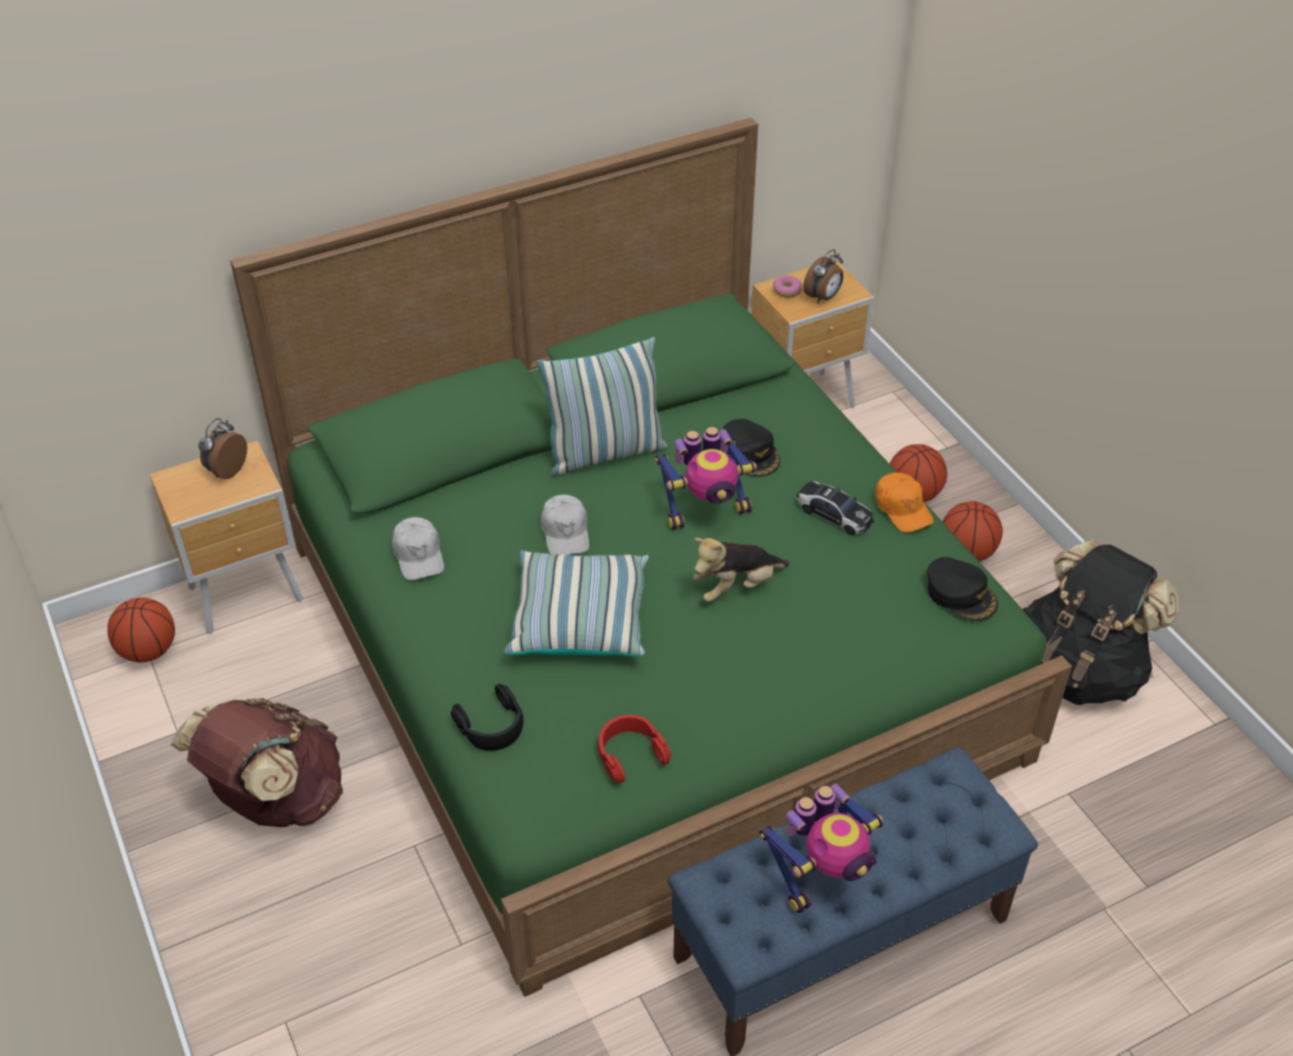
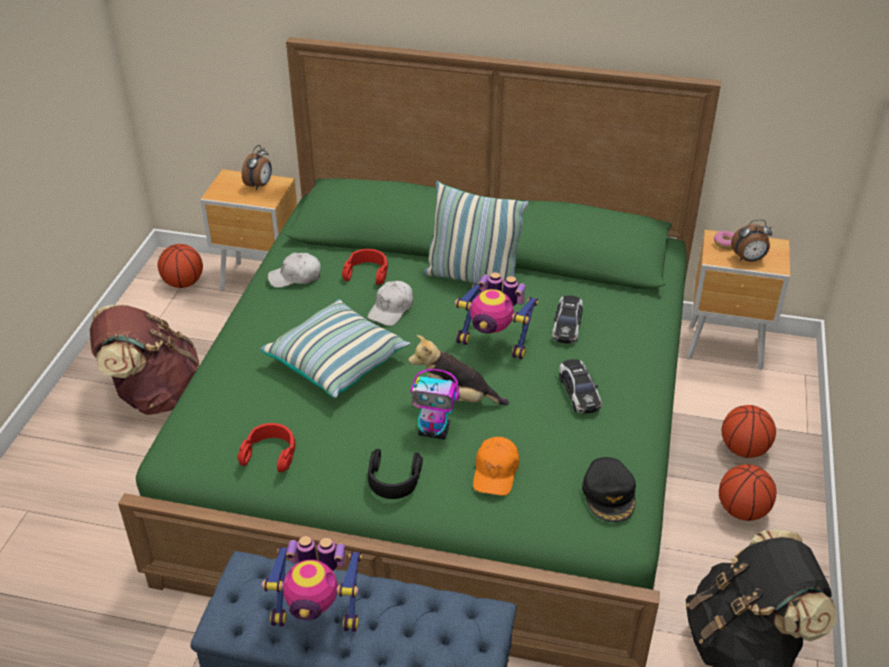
camera: 40 degrees right, 5 degrees down
alarm clock [199,418,247,479] -> alarm clock turned 135 degrees clockwise [242,145,272,190]
white cap [392,517,444,580] -> white cap turned 60 degrees clockwise [268,253,321,288]
black headphones [451,684,524,751] -> black headphones moved to [368,449,423,499]
black cap [723,419,780,477] -> toy car [552,295,583,343]
orange cap [875,473,934,533] -> orange cap moved to [473,437,519,496]
none -> red headphones [342,249,388,285]
none -> toy robot [411,369,460,440]

